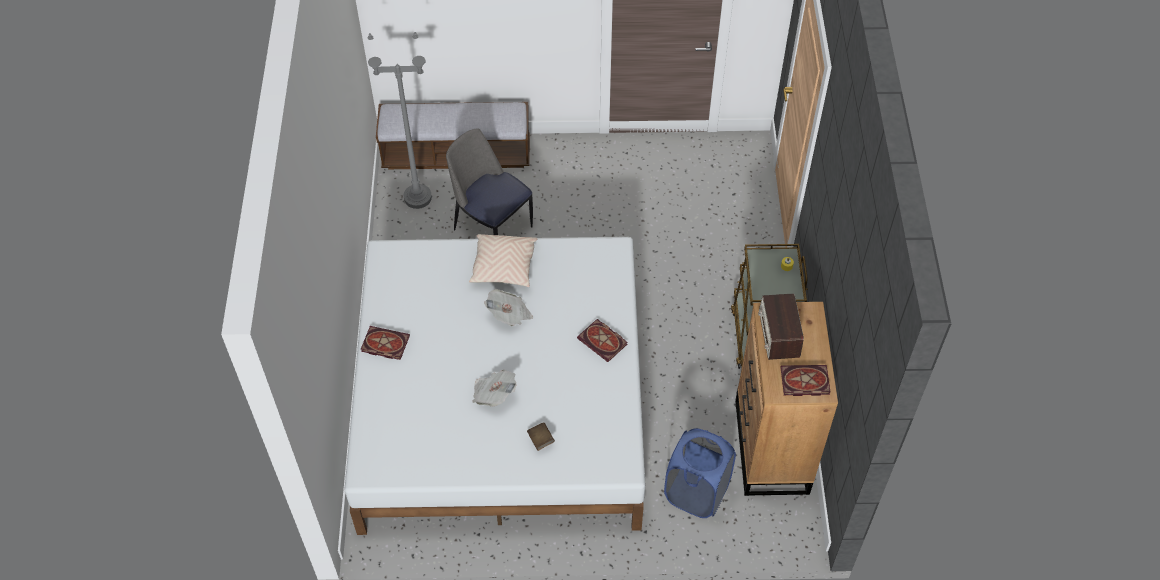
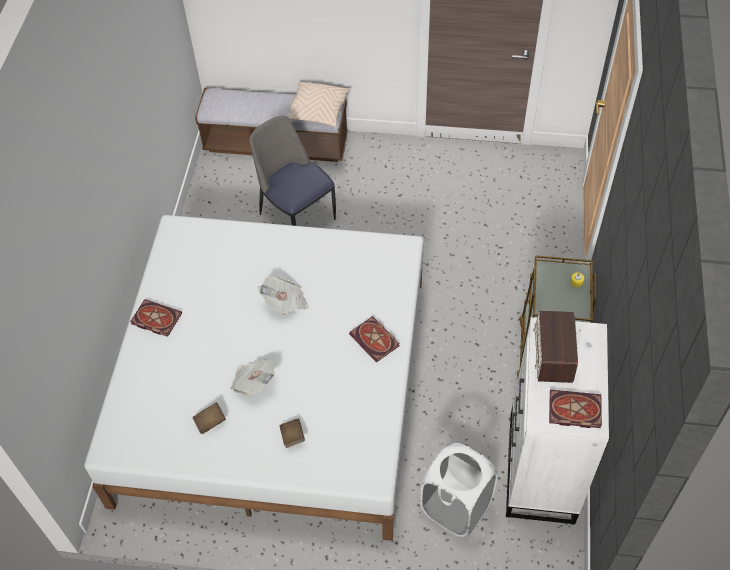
camera: 10 degrees right, 0 degrees up
grey floor lamp [368,32,432,209] -> none
beige pillow [469,234,538,287] -> beige pillow moved to [286,82,350,127]
blue laundry basket [664,428,736,518] -> white laundry basket [420,443,498,537]
brown dresser [735,302,838,496] -> white dresser [506,317,609,525]
none -> brown book [192,402,226,434]

